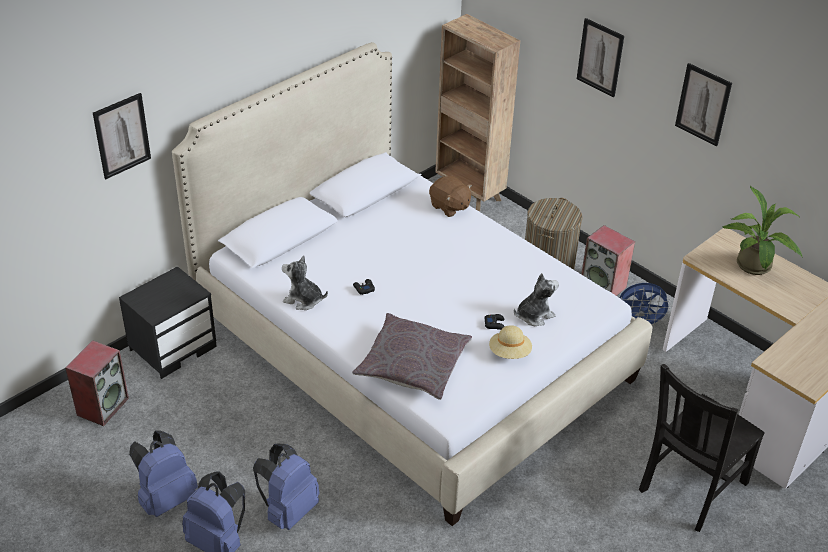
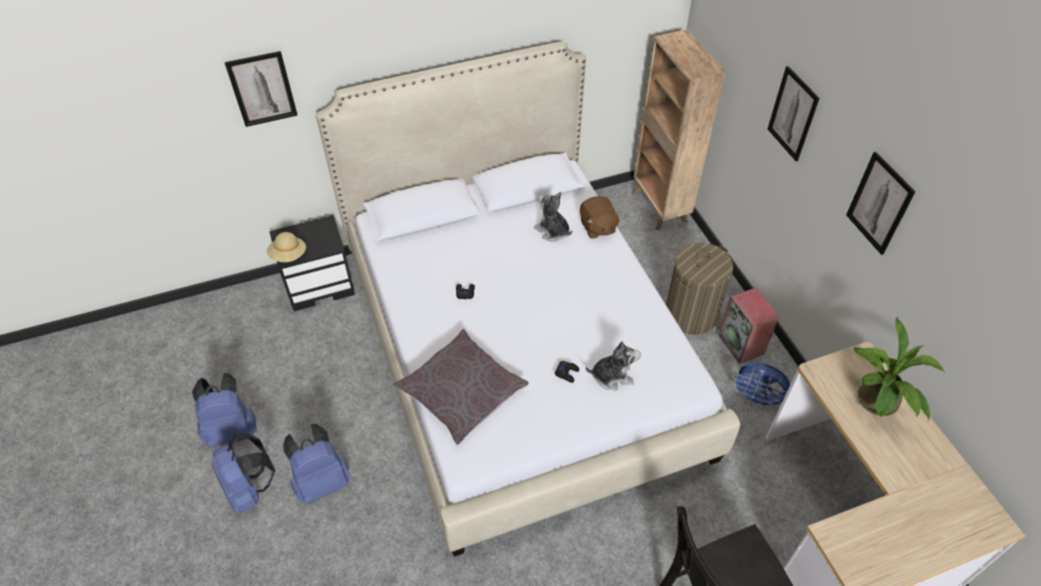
camera: 25 degrees right, 10 degrees up
speaker [65,340,129,426] -> none
plush toy [282,255,328,310] -> plush toy moved to [534,192,572,242]
beige hat [489,325,532,359] -> beige hat moved to [267,232,306,262]

